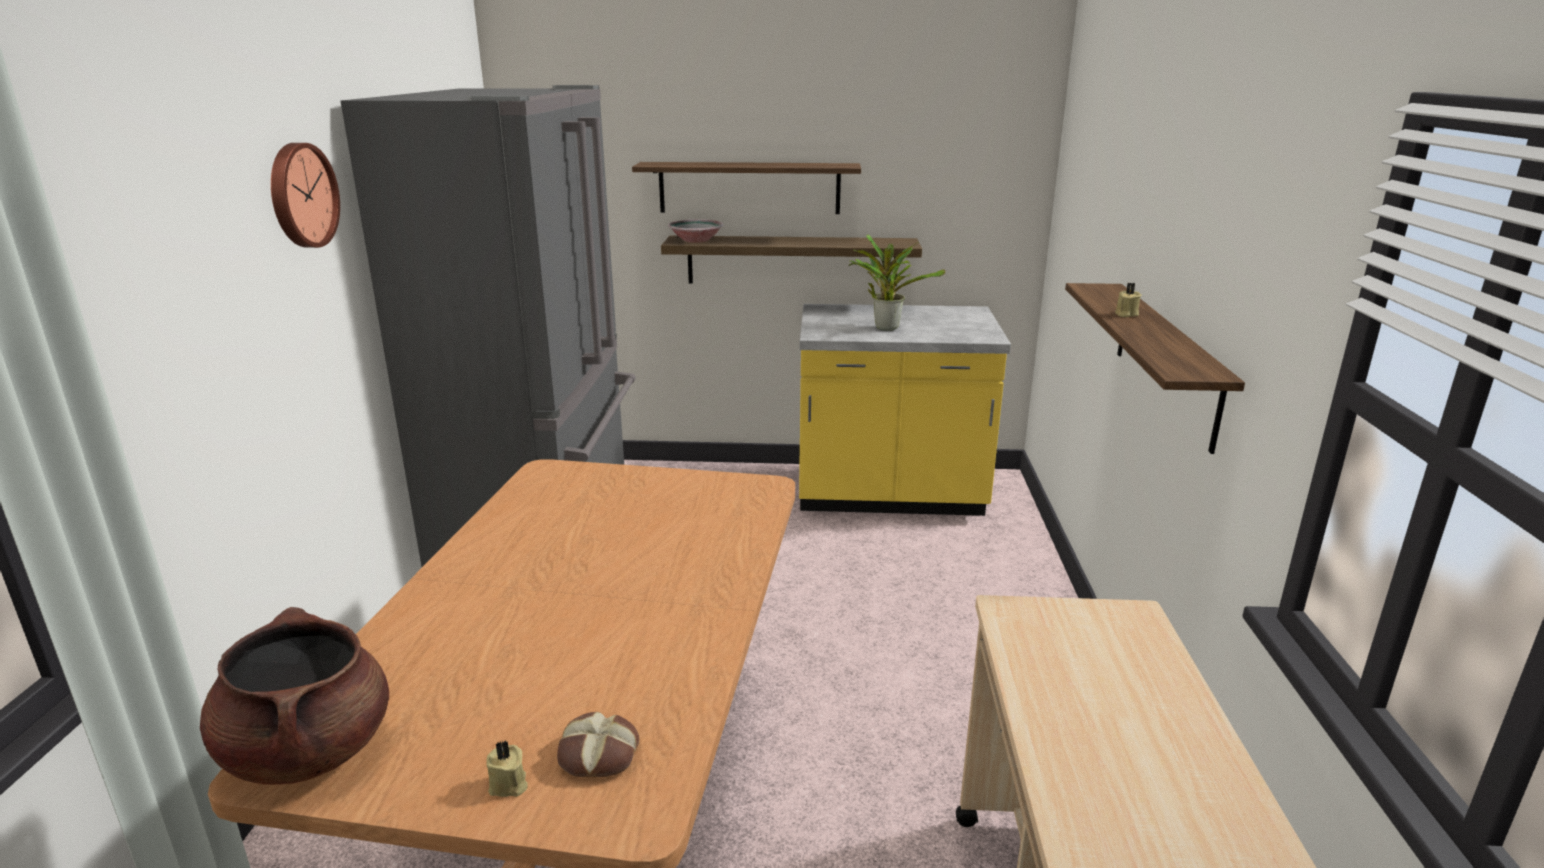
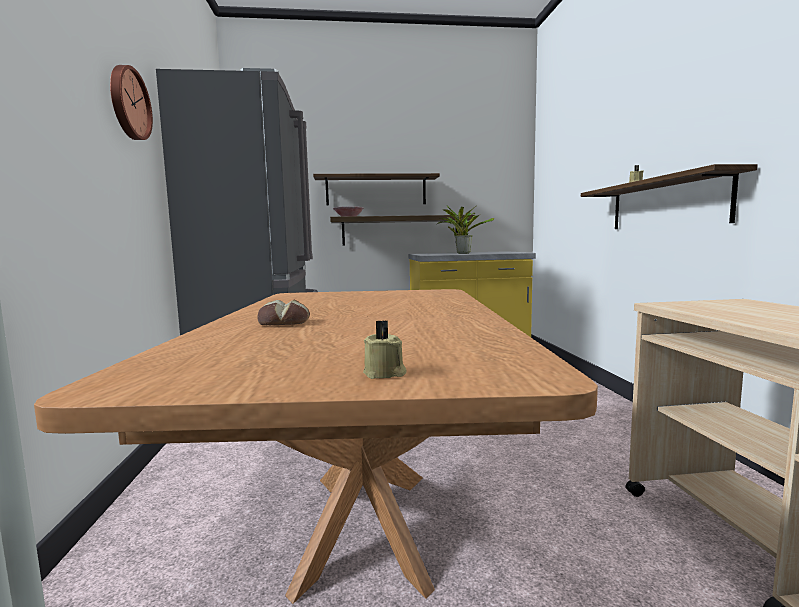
camera: 10 degrees left, 15 degrees down
brown cooking pot [200,607,389,785] -> none
bread [557,712,639,777] -> bread moved to [258,300,310,325]

